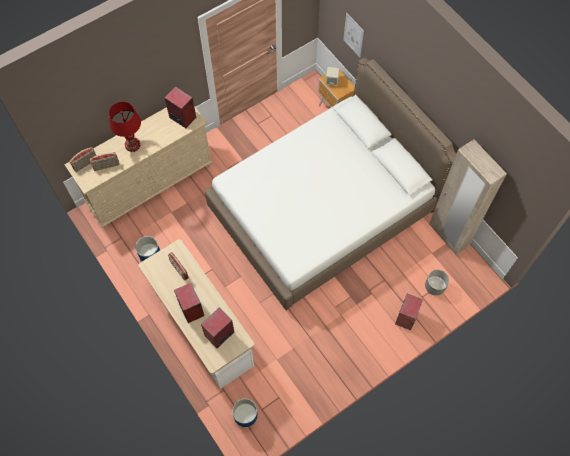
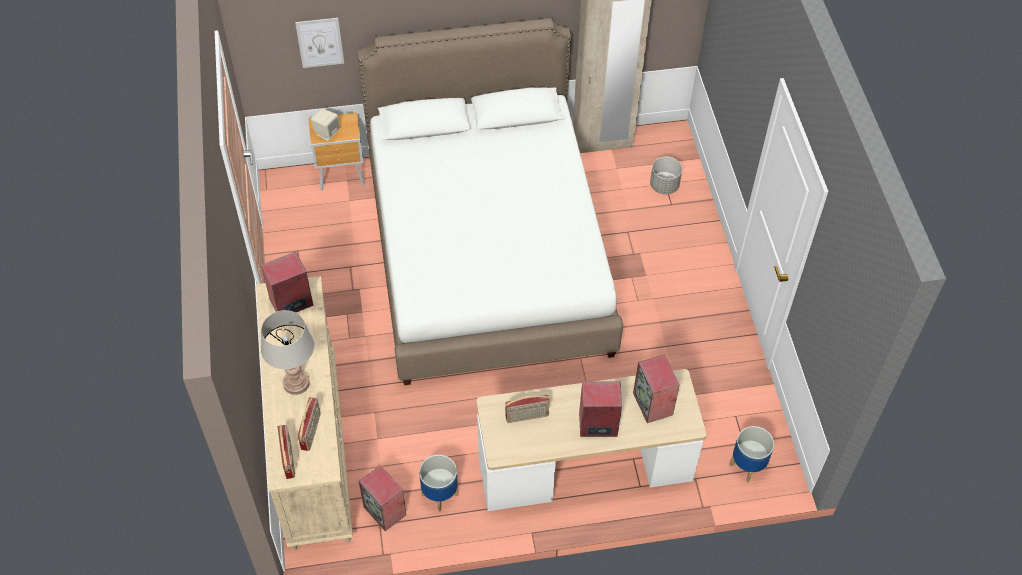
camera: 65 degrees left, 10 degrees down
red table lamp [109,102,141,152] -> grey table lamp [261,310,314,395]
speaker [395,294,423,330] -> speaker moved to [359,465,406,531]

